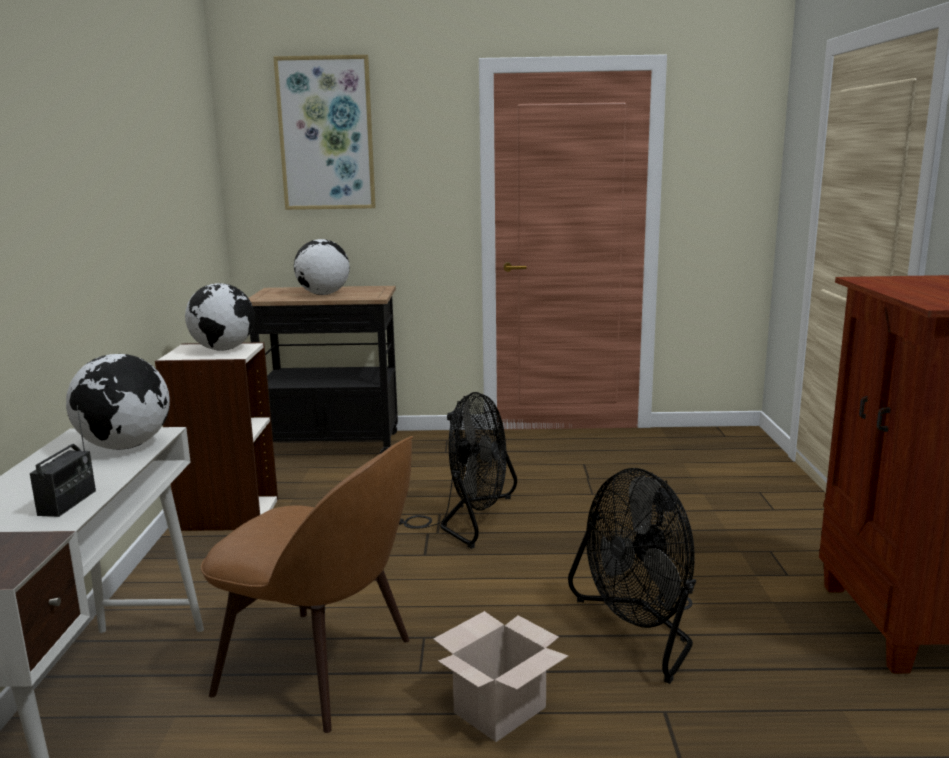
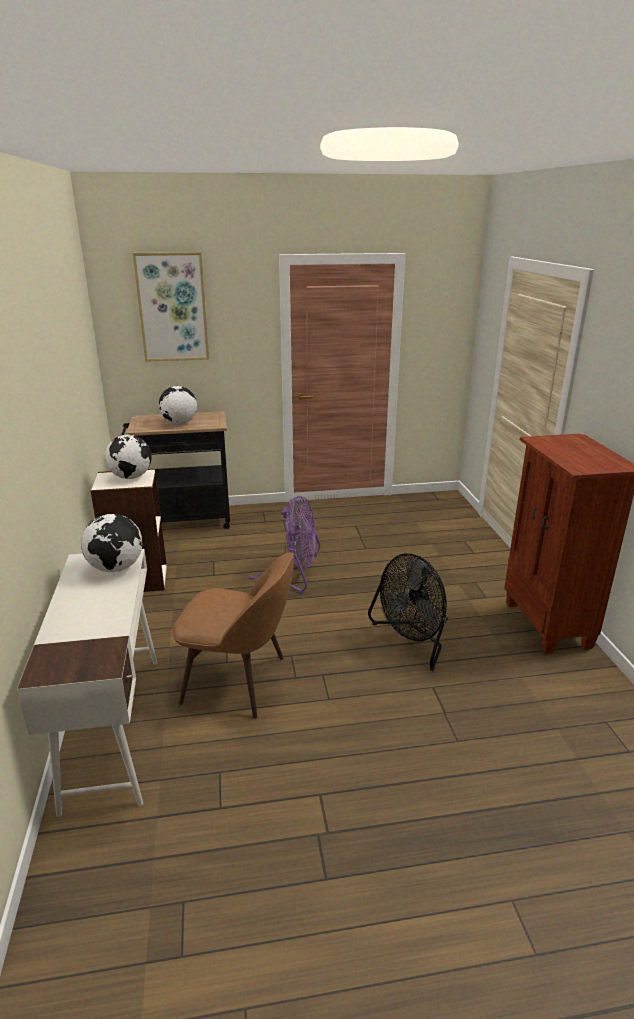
camera: 10 degrees left, 10 degrees up
radio [30,406,96,517] -> none
black fan [399,392,517,549] -> purple fan [249,496,321,594]
cardboard box [433,611,568,742] -> none

